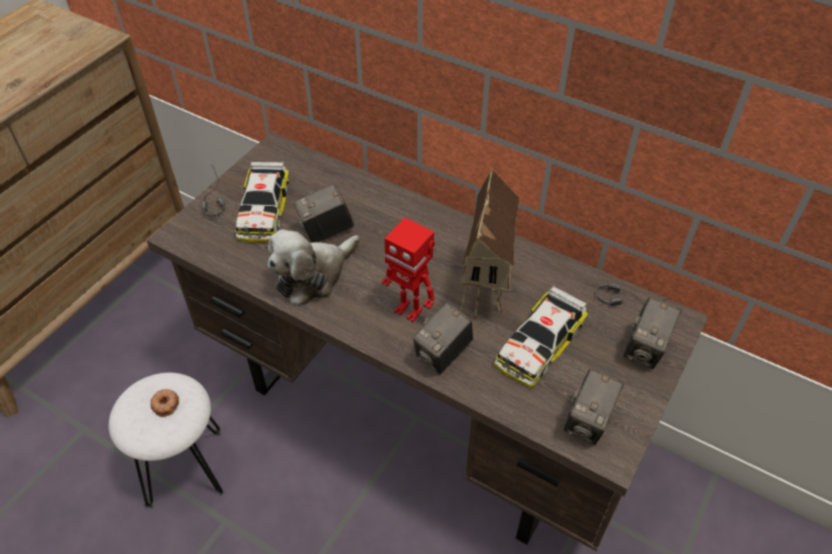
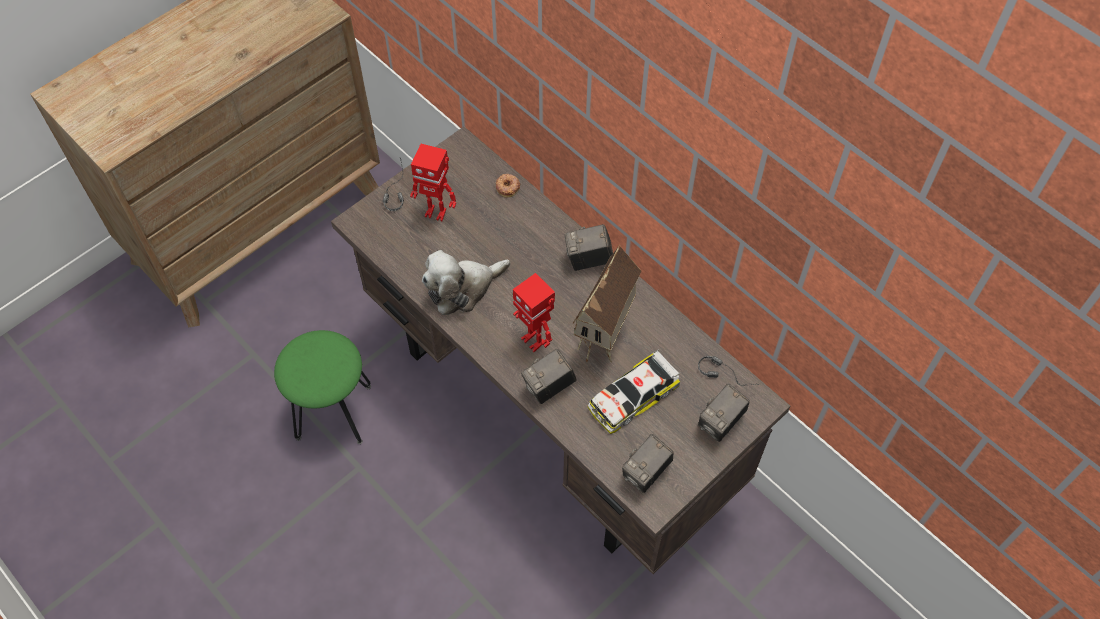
camera: 15 degrees right, 10 degrees up
white stool [109,373,224,509] -> green stool [274,330,371,444]
donut [150,389,179,417] -> donut moved to [496,174,520,198]
toy car [235,160,290,242] -> toy robot [410,144,456,221]
camera [294,184,354,243] -> camera moved to [565,224,613,271]

